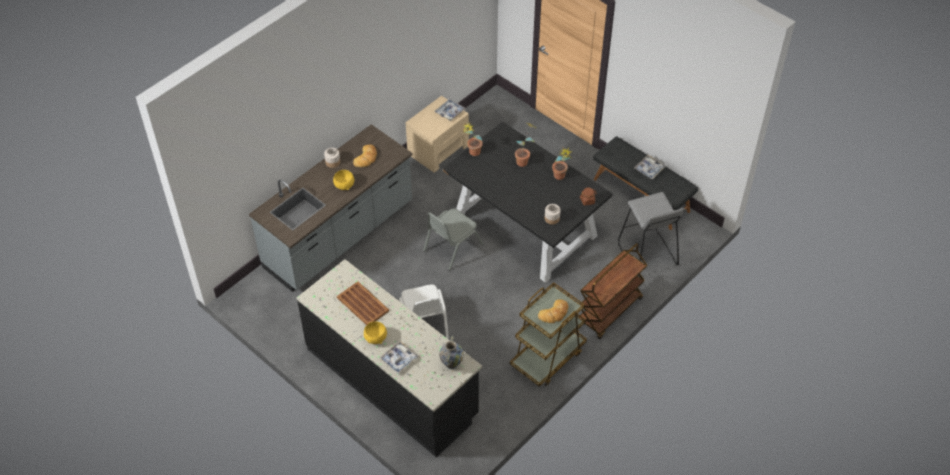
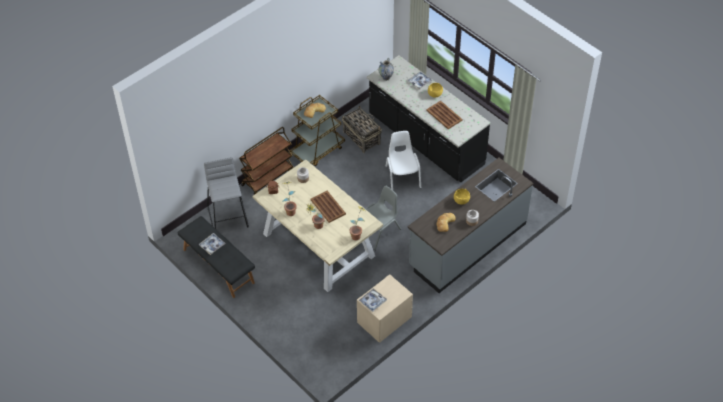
camera: 175 degrees left, 0 degrees up
black dining table [443,121,613,283] -> beige dining table [253,160,383,292]
none -> brown tray [311,191,346,223]
none -> basket [342,106,382,153]

